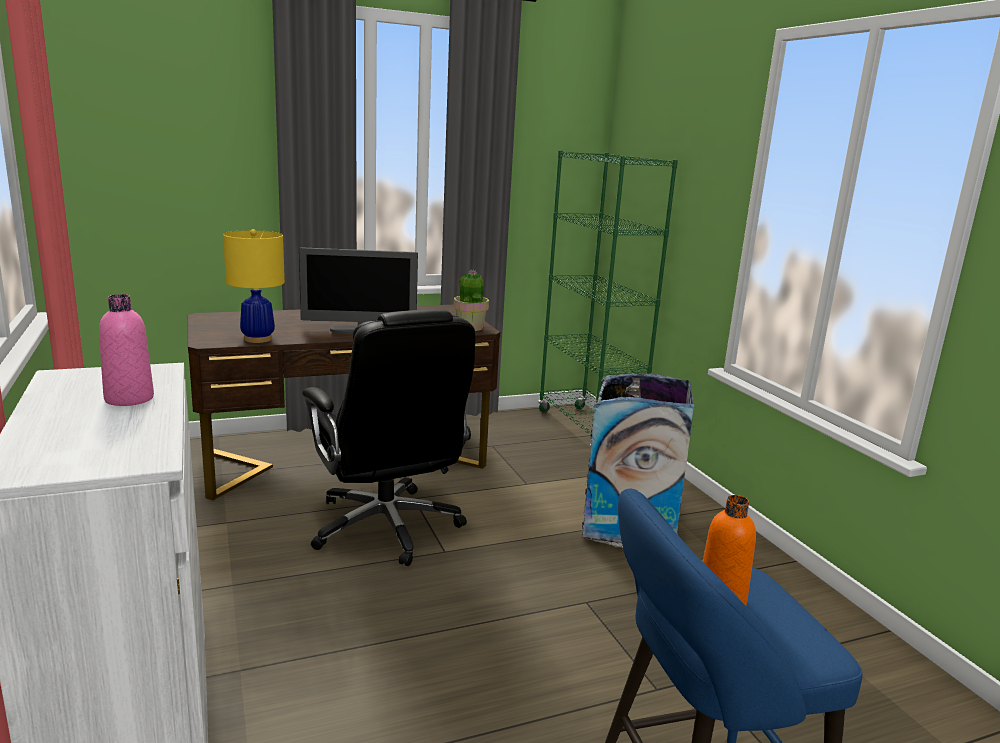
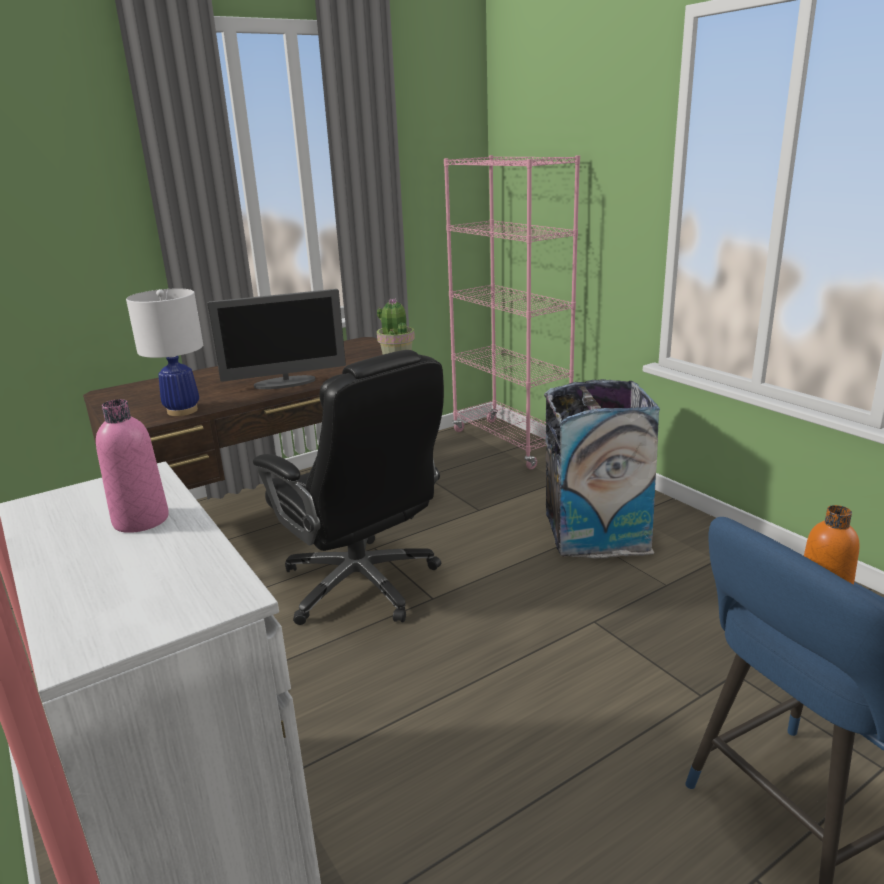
camera: 10 degrees left, 5 degrees up
yellow table lamp [223,229,285,343] -> white table lamp [126,289,203,416]
green bookcase [538,151,678,446] -> pink bookcase [444,155,580,469]

